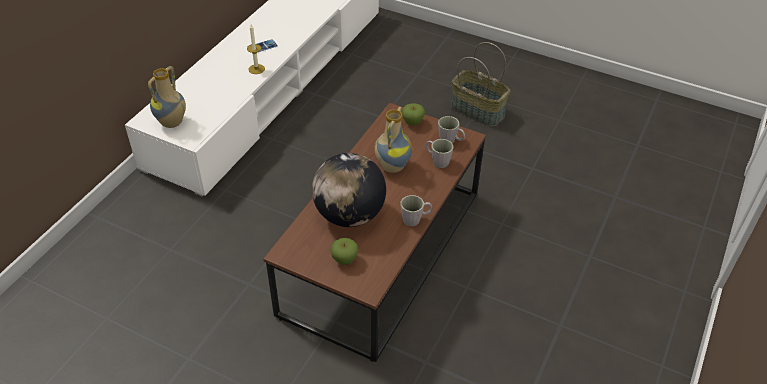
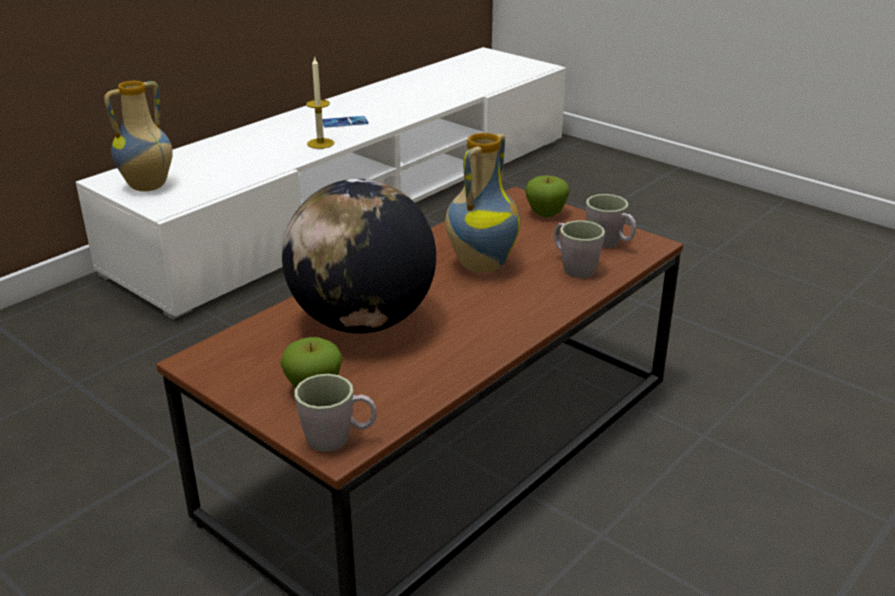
camera: 15 degrees right, 15 degrees down
grey mug [401,195,432,226] -> grey mug moved to [295,374,377,452]
basket [451,42,510,126] -> none

